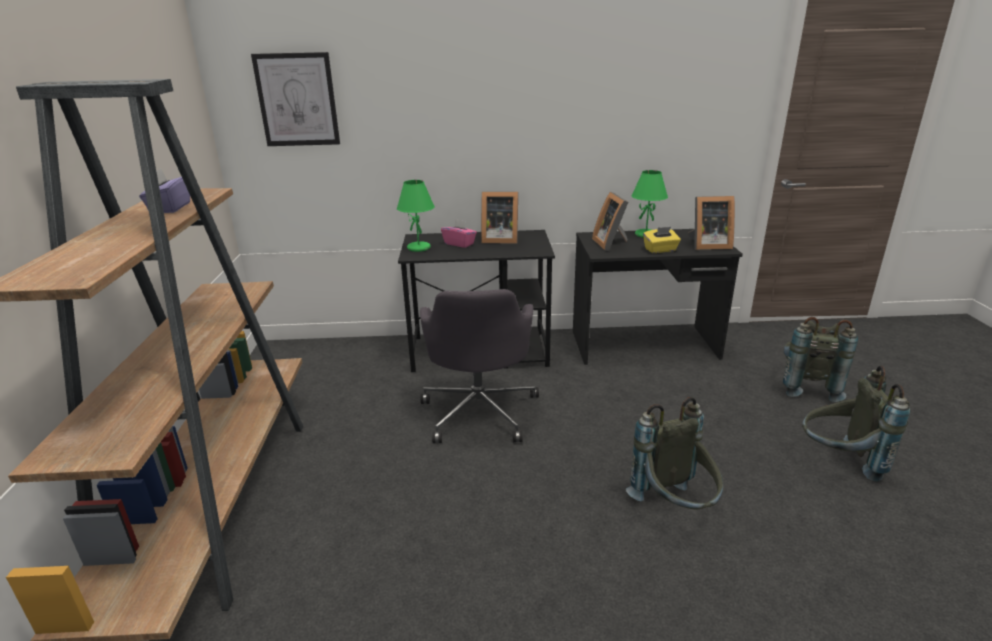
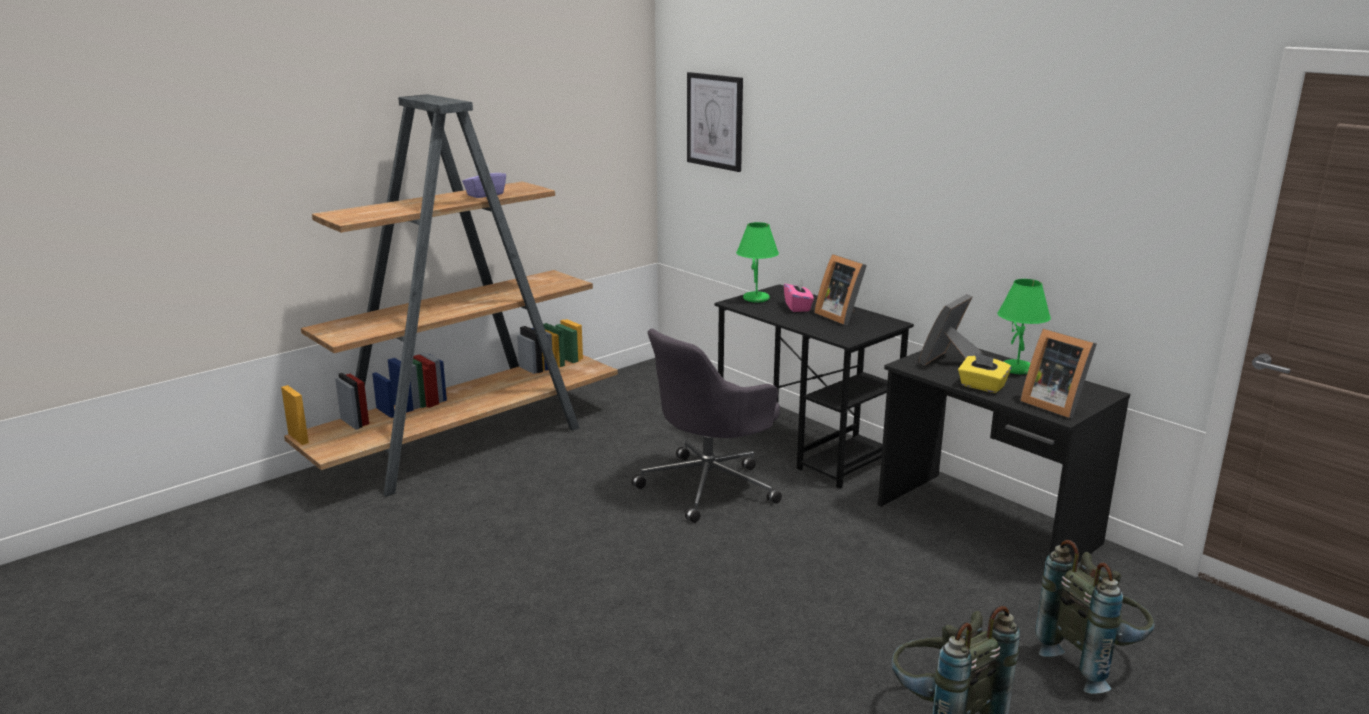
camera: 50 degrees right, 5 degrees down
grey backpack [626,397,723,509] -> none

